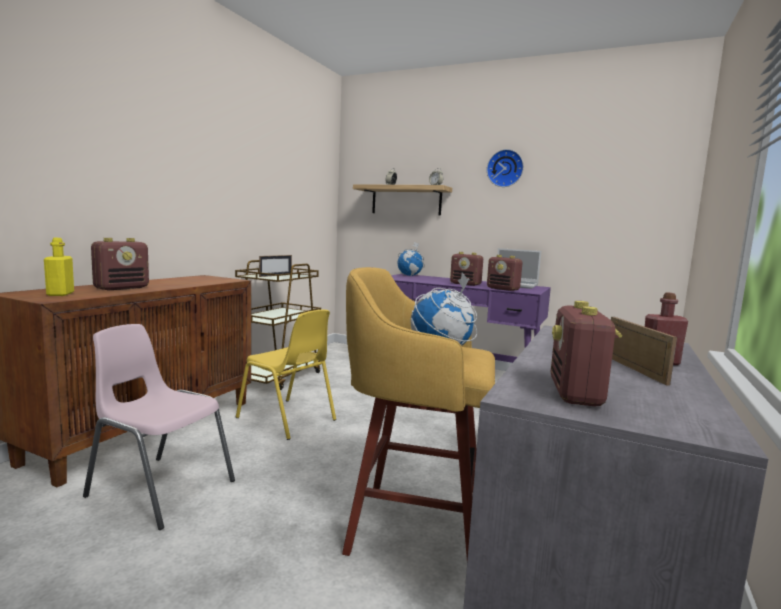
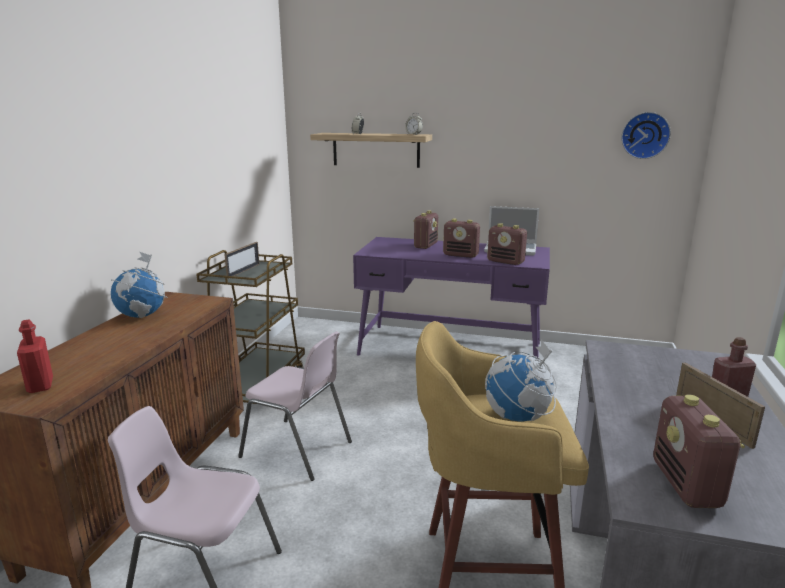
camera: 10 degrees left, 10 degrees up
yellow bottle [44,238,74,296] -> red bottle [17,320,53,393]
radio [91,238,149,291] -> radio moved to [413,211,438,249]
yellow chair [236,310,336,440] -> pink chair [238,332,352,481]
globe [398,242,425,276] -> globe moved to [111,252,168,318]
wall clock [487,149,524,187] -> wall clock moved to [621,112,671,159]

